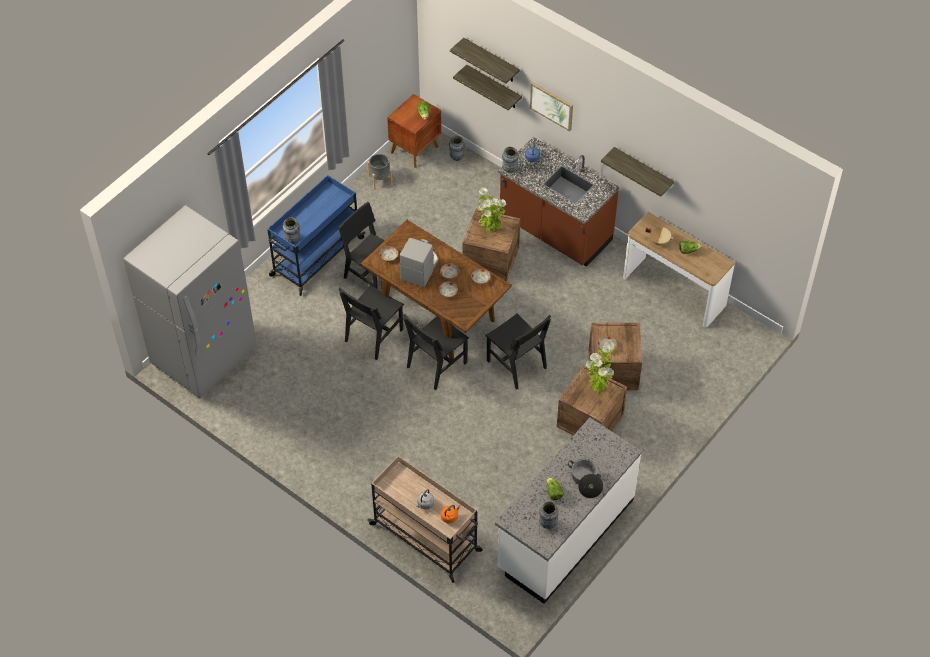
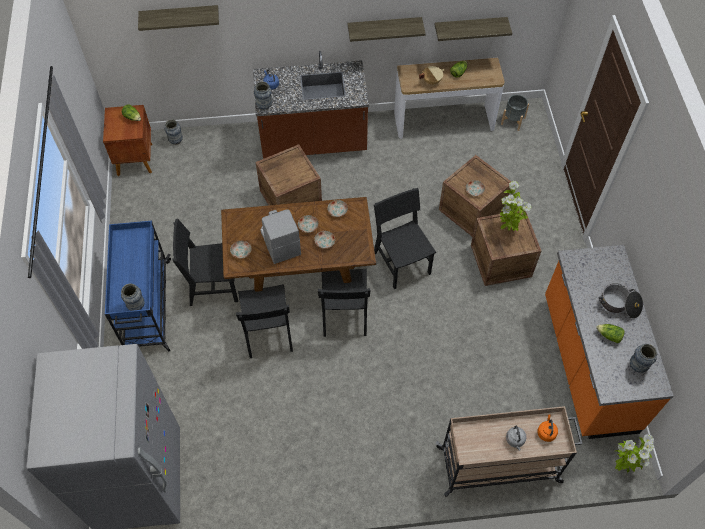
camera: 45 degrees left, 5 degrees up
grey planter [367,154,392,189] -> grey planter moved to [501,95,529,131]
shelf [453,65,522,110] -> shelf moved to [434,17,512,41]
potted plant [478,187,506,234] -> potted plant moved to [615,435,654,473]
black chair [485,313,551,389] -> black chair turned 120 degrees counterclockwise [374,188,436,289]
white counter [495,418,642,604] -> orange counter [545,245,674,439]
picture [530,82,573,131] -> none

